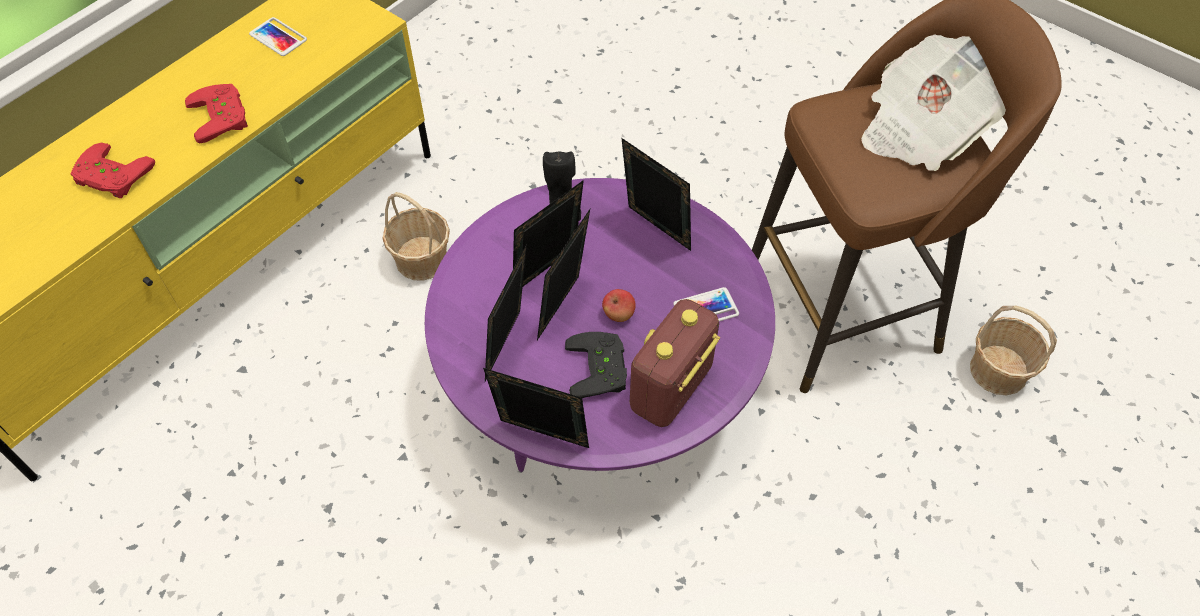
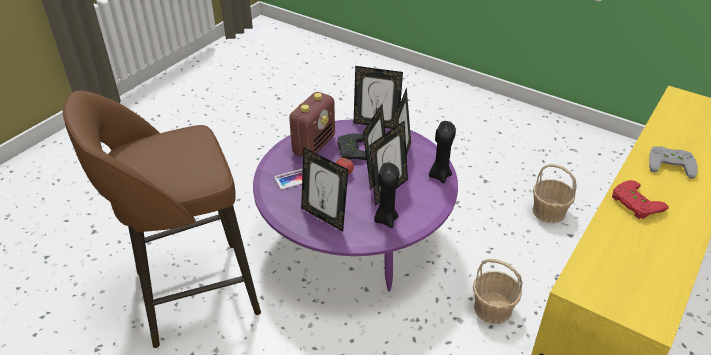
camera: 175 degrees right, 15 degrees down
red game controller [70,143,155,198] -> grey game controller [649,146,698,179]
phone [249,17,307,56] -> none
newspaper [861,34,1006,171] -> none
basket [970,305,1057,396] -> basket moved to [532,164,577,223]
none -> black candle [429,121,456,183]

